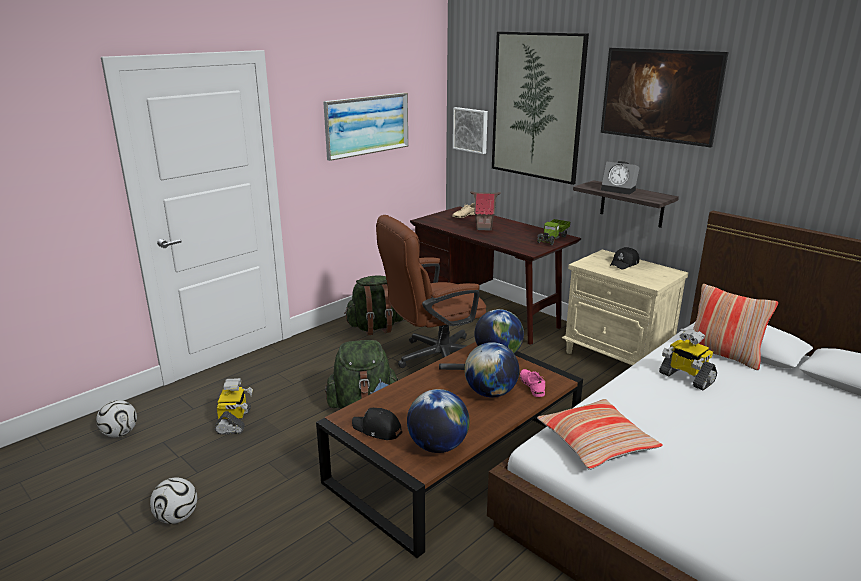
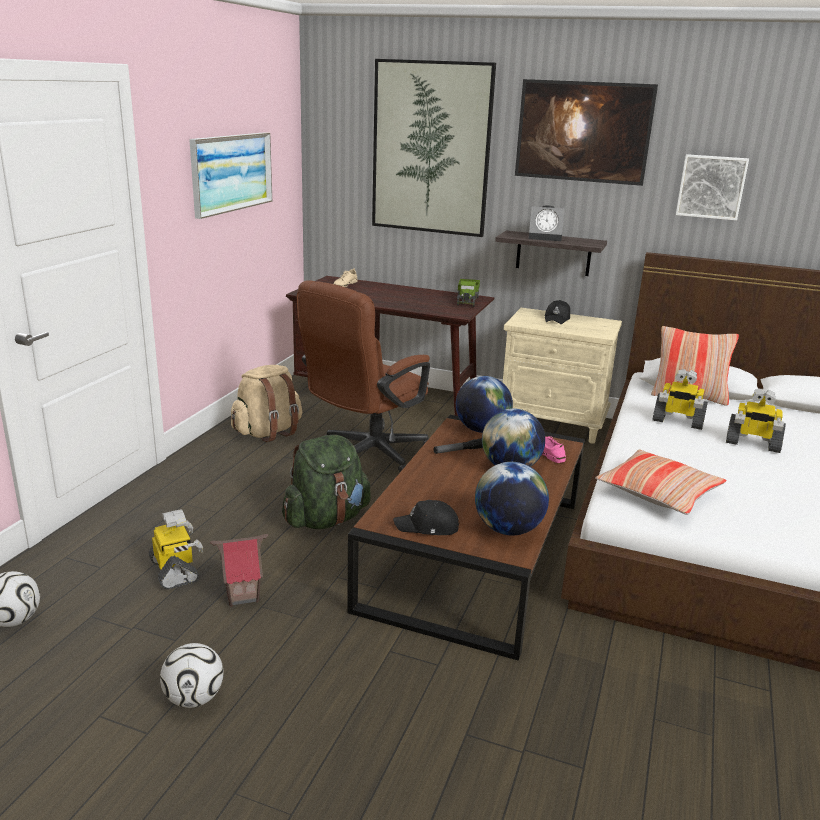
camera: 25 degrees left, 0 degrees up
green backpack [344,275,403,336] -> beige backpack [231,365,302,442]
picture [453,107,488,154] -> picture moved to [676,154,749,221]
toy house [470,191,501,231] -> toy house moved to [210,534,268,606]
none -> toy robot [726,389,786,453]

